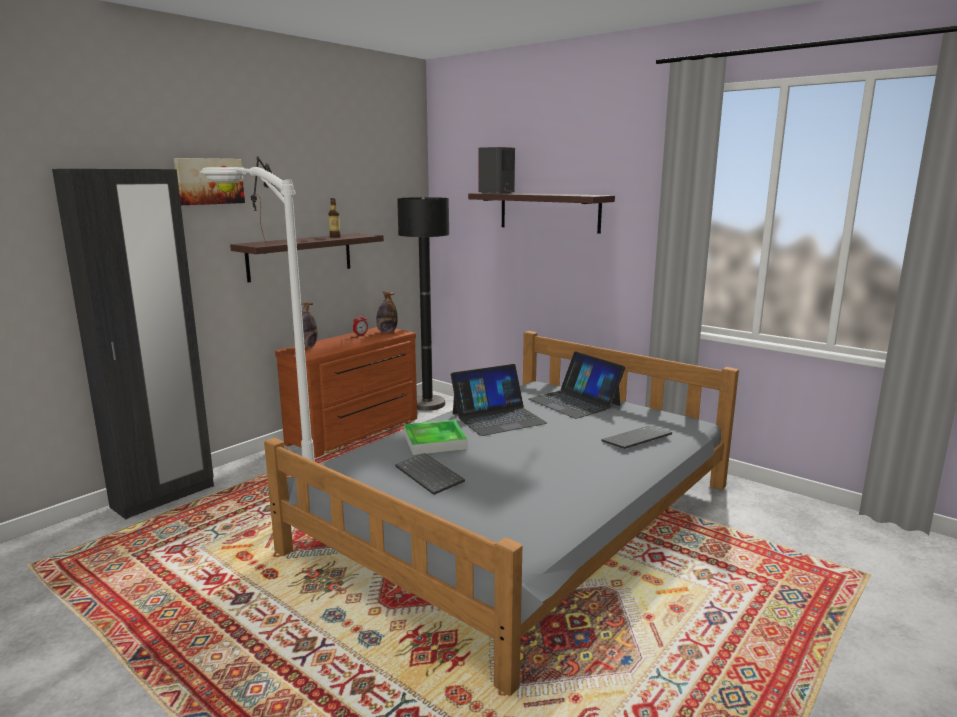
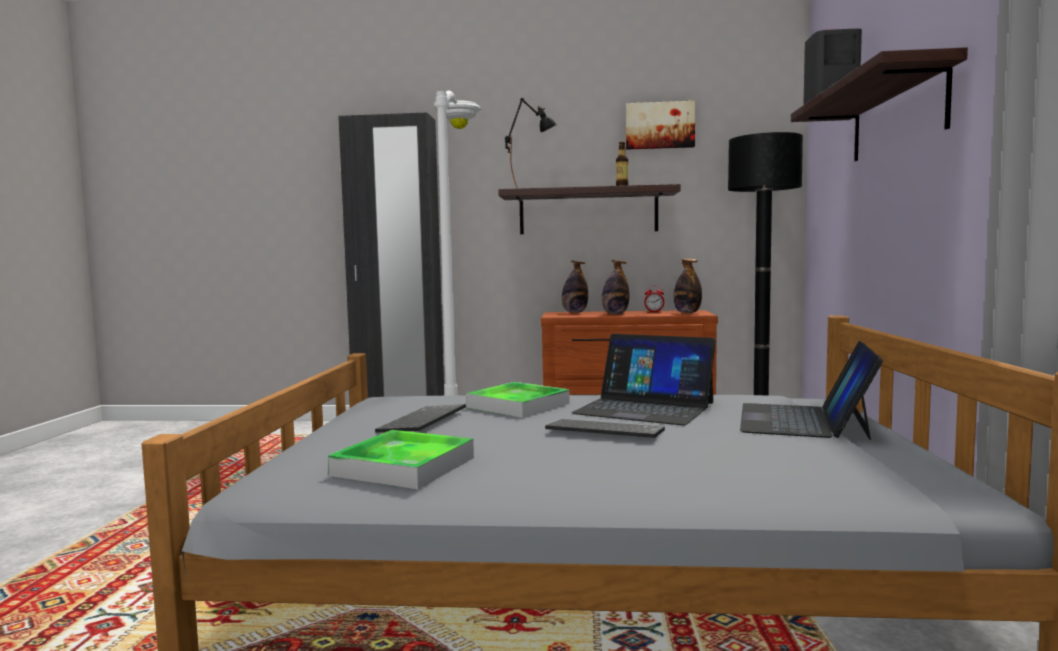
camera: 55 degrees right, 10 degrees down
picture [174,158,245,205] -> picture moved to [626,101,695,150]
keyboard [601,426,672,449] -> keyboard moved to [545,419,665,438]
none -> tray [328,430,474,489]
none -> bottle [602,260,629,314]

